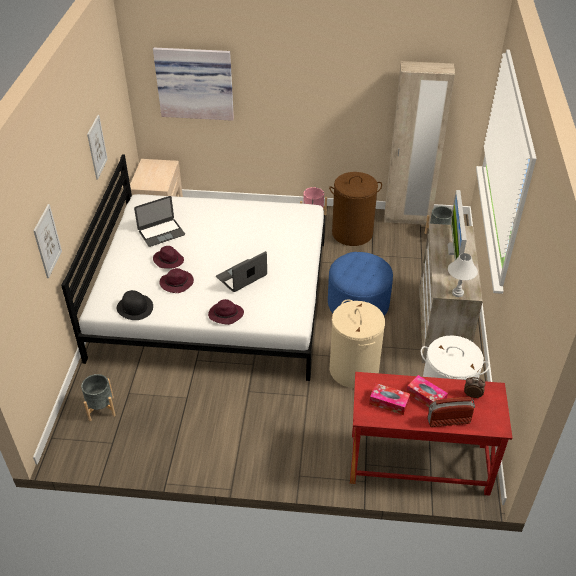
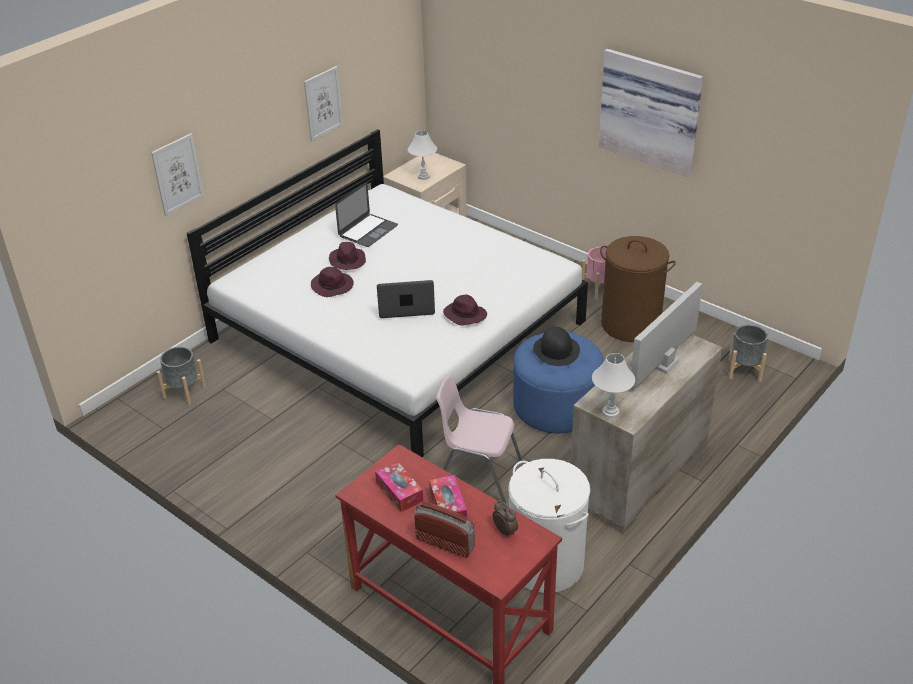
camera: 35 degrees right, 5 degrees down
black hat [117,290,153,320] -> black hat moved to [533,327,580,366]
laptop [134,196,185,247] -> laptop turned 60 degrees counterclockwise [335,182,398,247]
picture [153,48,234,121] -> picture moved to [599,49,703,177]
purple hat [208,299,244,325] -> purple hat moved to [443,295,487,325]
beige laundry basket [329,299,385,388] -> pink chair [436,376,522,503]
beige wardrobe [385,61,455,225] -> none
none -> white table lamp [408,130,437,180]

